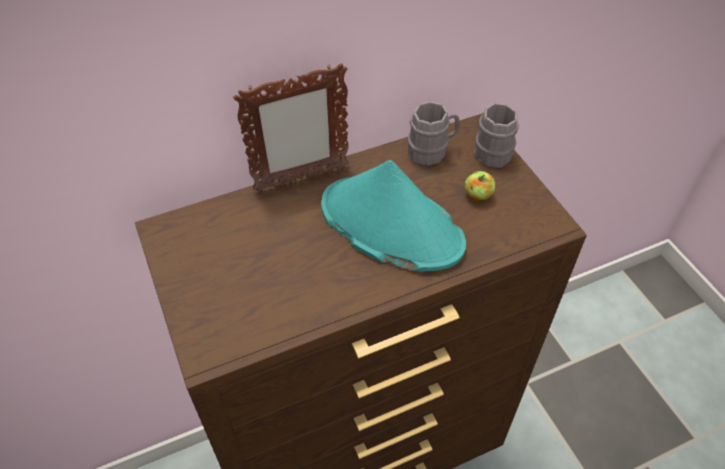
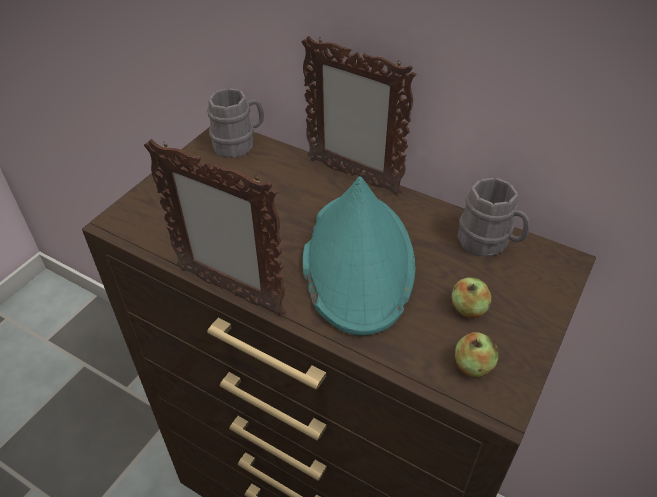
camera: 55 degrees right, 5 degrees down
grey mug [474,103,519,168] -> grey mug moved to [207,88,264,158]
none -> picture frame [144,139,286,316]
none -> apple [455,332,499,377]

